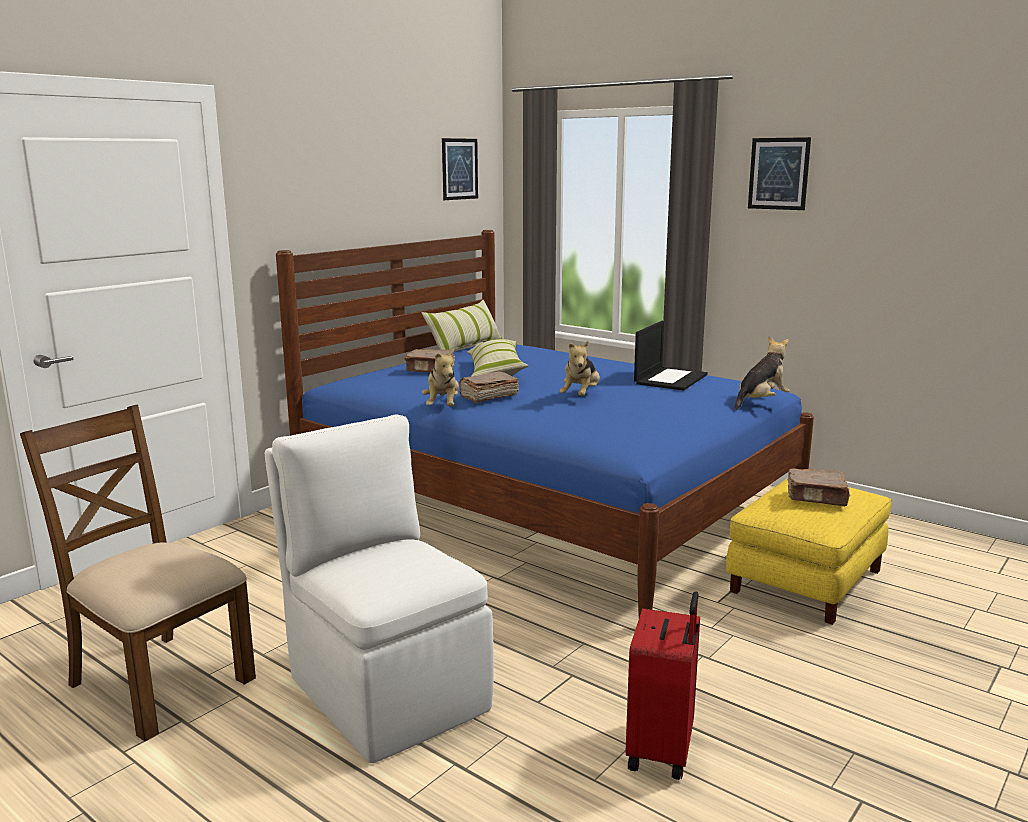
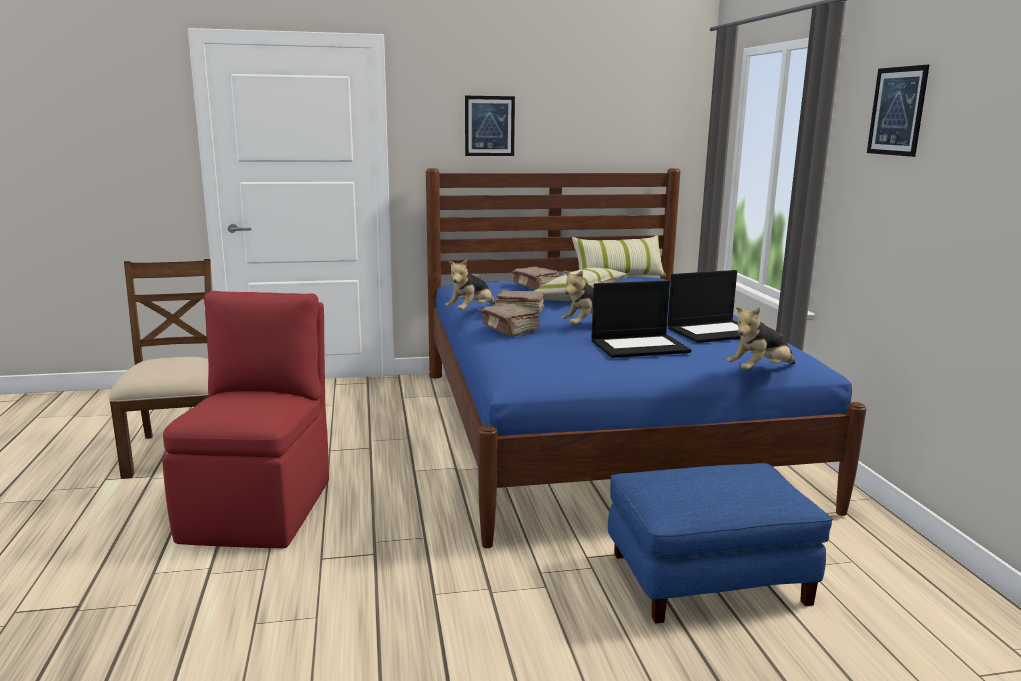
camera: 40 degrees right, 0 degrees up
white chair [265,415,494,763] -> red chair [162,291,329,549]
picture [442,138,478,200] -> picture moved to [465,96,515,156]
red suitcase [625,592,700,780] -> none
yellow ottoman [726,478,892,625] -> blue ottoman [608,463,833,623]
plush toy [735,337,790,410] -> plush toy turned 150 degrees clockwise [727,307,795,370]
brown book [787,468,850,506] -> brown book moved to [480,304,540,337]
none -> laptop [592,280,691,358]

